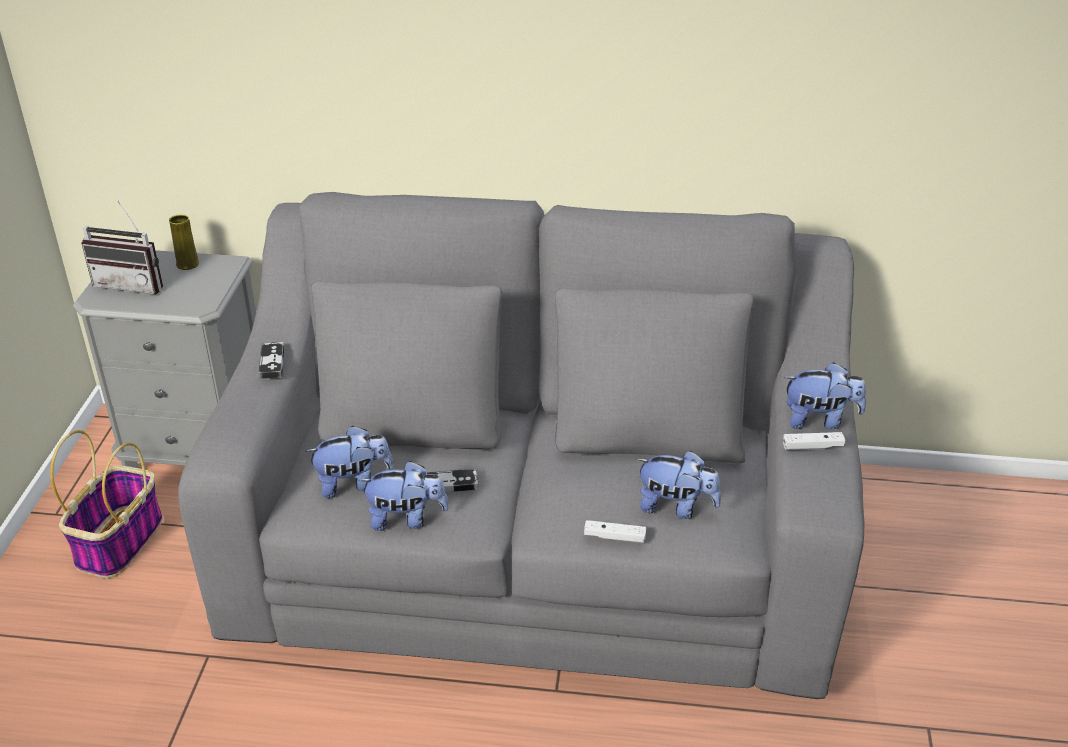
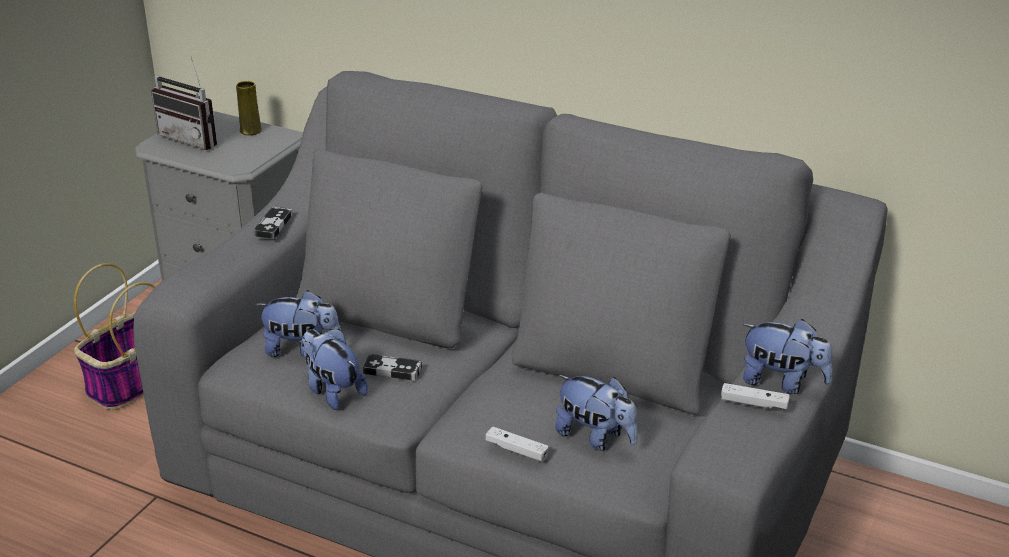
camera: 20 degrees right, 5 degrees down
plush toy [358,461,449,531] -> plush toy turned 150 degrees counterclockwise [301,329,368,410]

